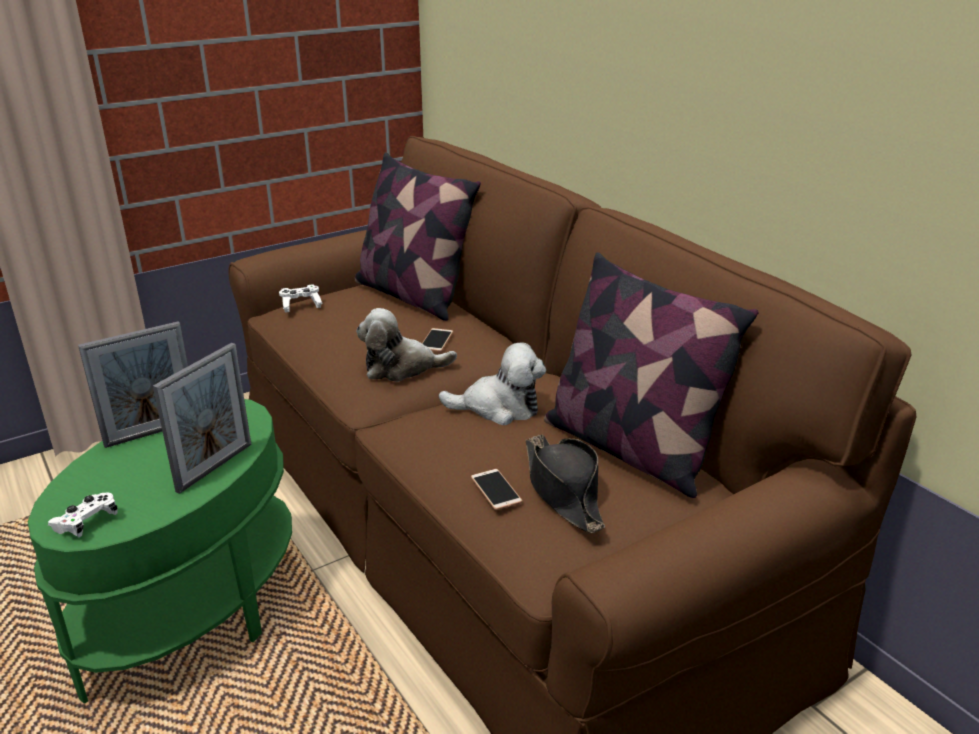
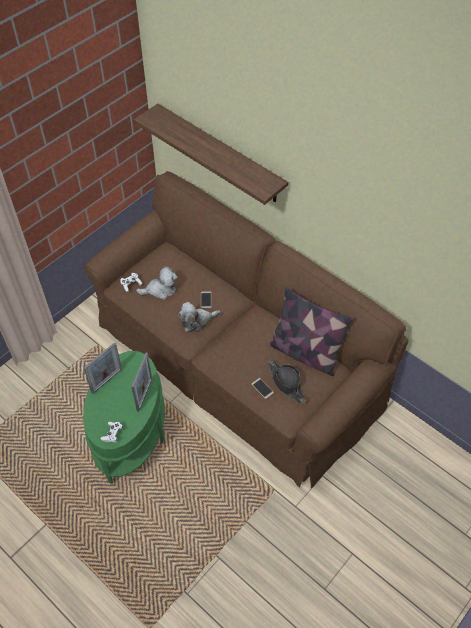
camera: 15 degrees left, 25 degrees up
pillow [355,152,481,321] -> none
plush toy [439,342,546,425] -> plush toy moved to [136,267,177,300]
none -> shelf [134,103,288,205]

